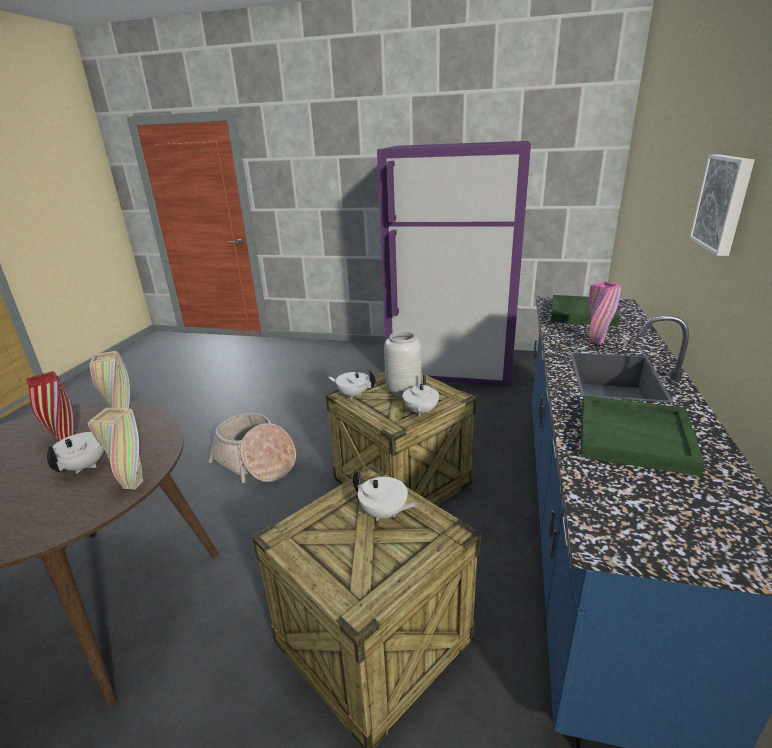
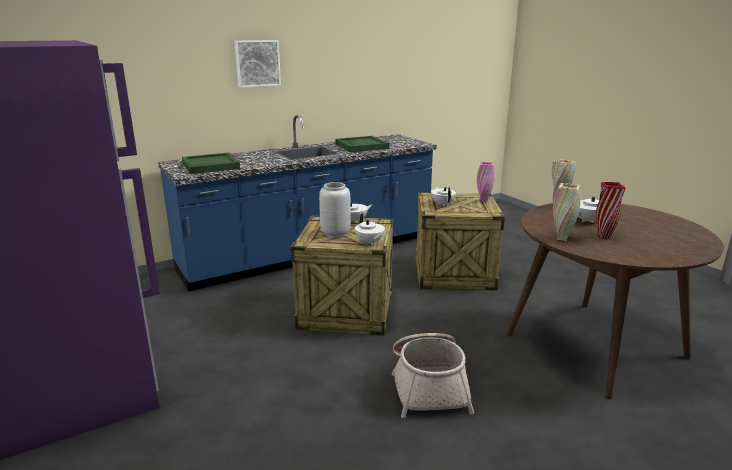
camera: 135 degrees left, 5 degrees down
pink vase [589,281,621,345] -> pink vase moved to [477,162,495,202]

